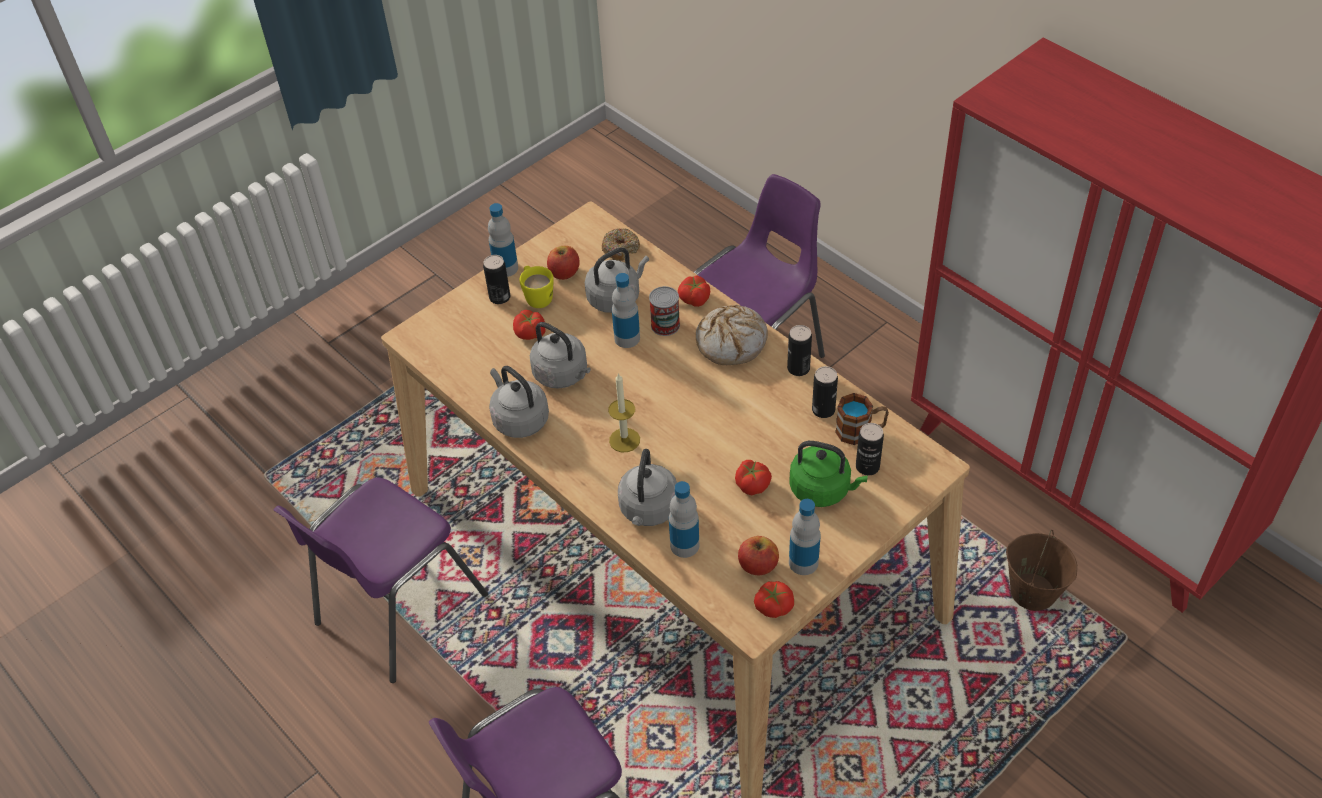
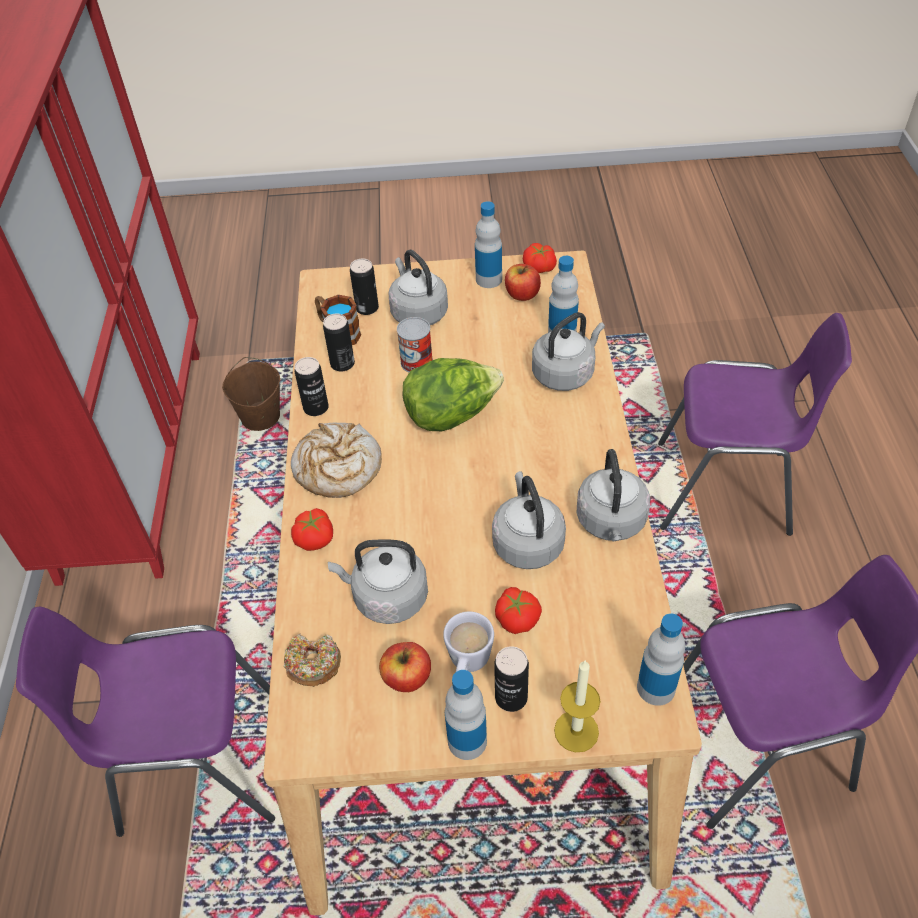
camera: 140 degrees left, 0 degrees up
yellow mug [520,266,554,308] -> white mug [443,611,494,672]
candle [608,373,640,452] -> candle moved to [554,661,600,752]
bottle [612,273,640,348] -> bottle moved to [637,614,685,706]
can [649,286,680,336] -> can moved to [397,317,433,372]
tomato [735,460,772,496] -> none
green kettle [789,441,868,507] -> grey kettle [388,250,448,325]
none -> lettuce [403,358,504,431]

